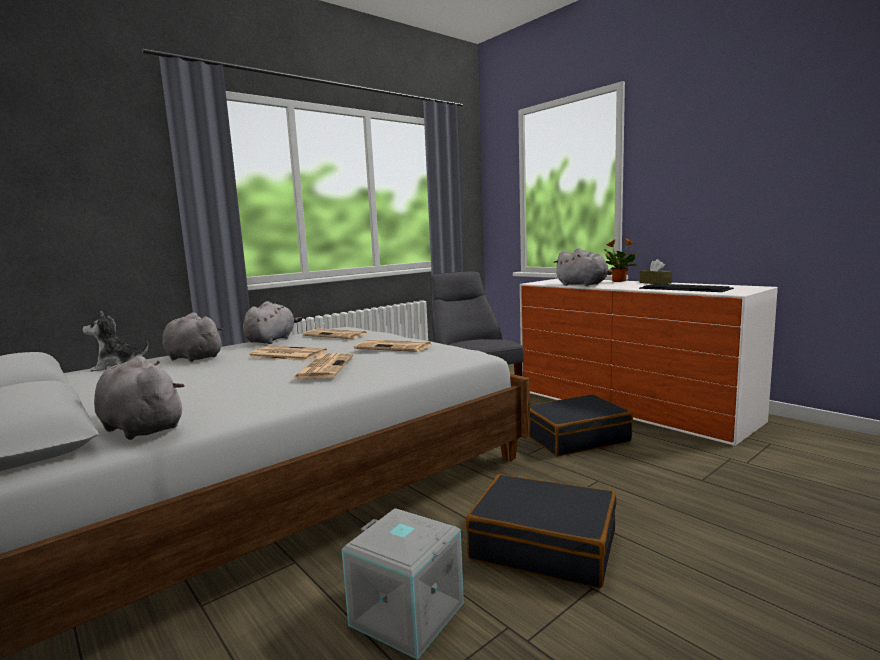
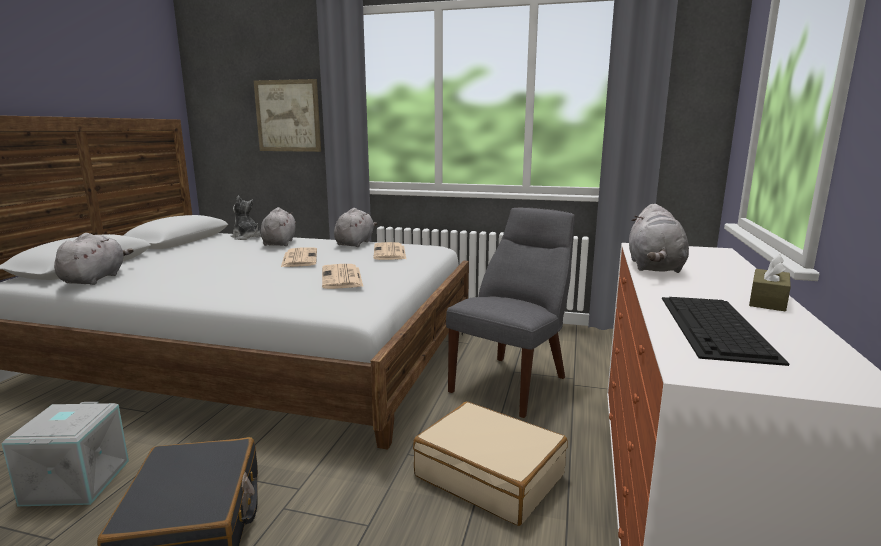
camera: 55 degrees right, 5 degrees up
grey plush toy [243,301,302,344] -> grey plush toy turned 60 degrees counterclockwise [334,208,378,247]
newspaper [292,353,354,379] -> none
black suitcase [530,394,633,457] -> beige suitcase [413,402,568,526]
potted plant [604,238,639,282] -> none
none -> picture [254,79,321,152]

